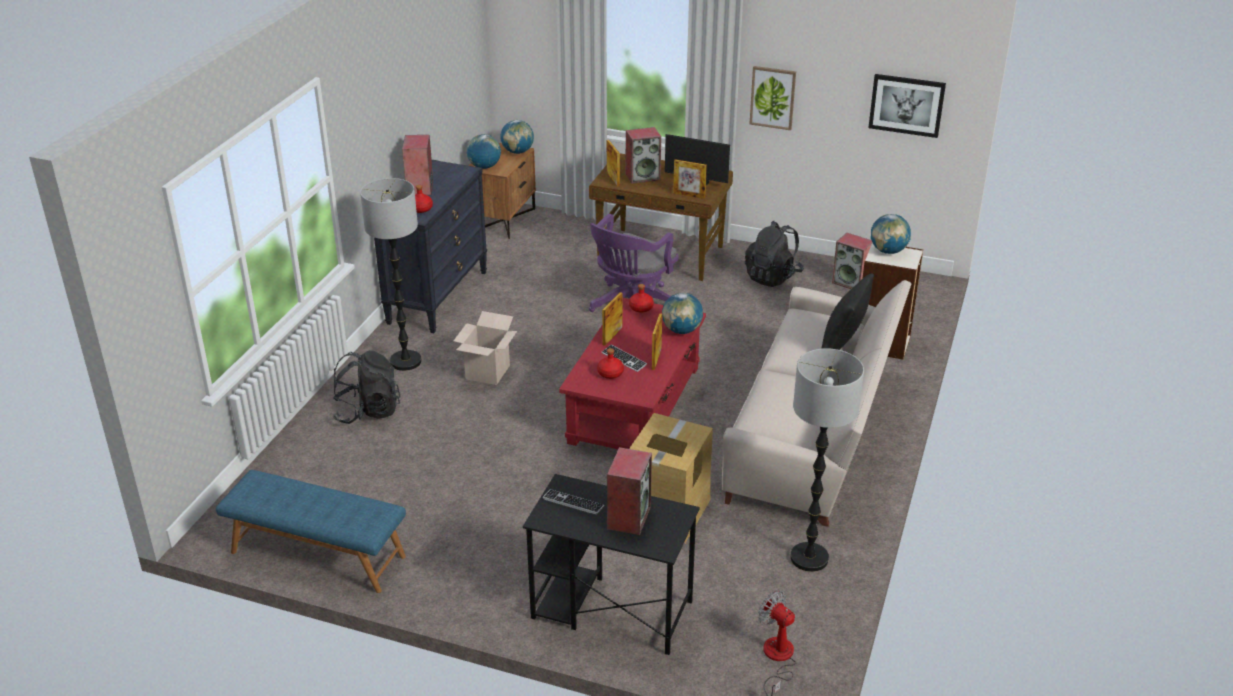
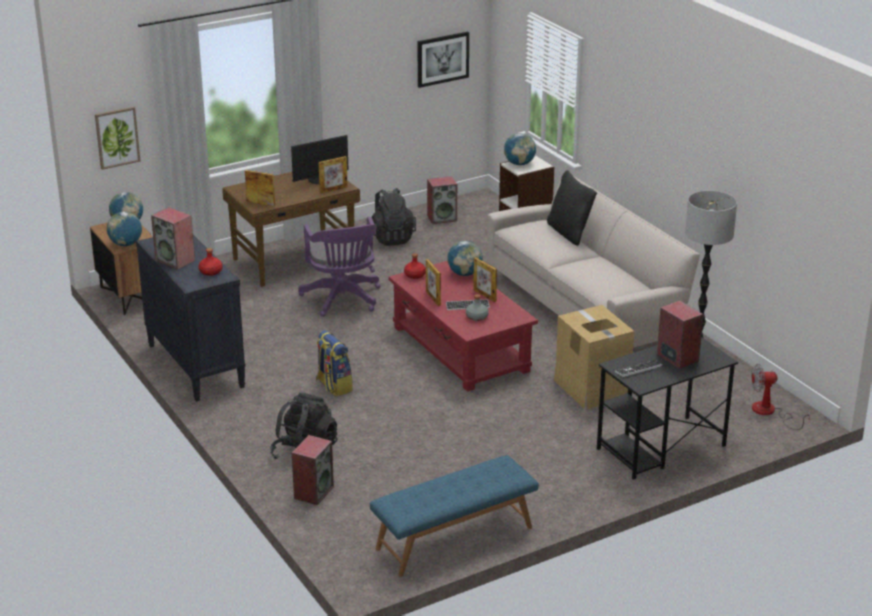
camera: 50 degrees left, 5 degrees down
floor lamp [360,178,422,371] -> none
cardboard box [454,311,517,385] -> backpack [316,330,353,396]
red bottle [597,348,624,379] -> grey bottle [466,294,489,321]
speaker [626,127,661,184] -> speaker moved to [292,435,334,505]
picture [750,66,796,130] -> picture moved to [95,107,141,170]

